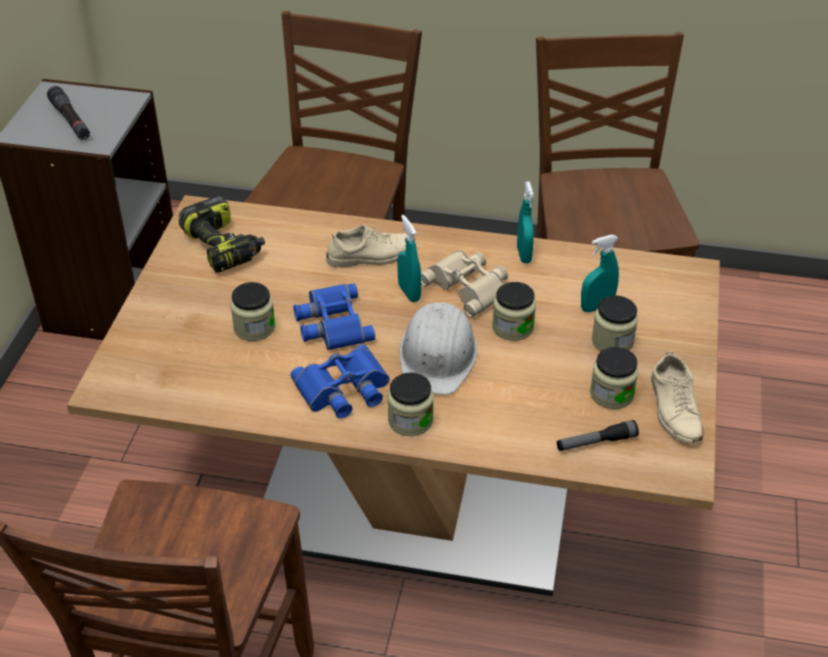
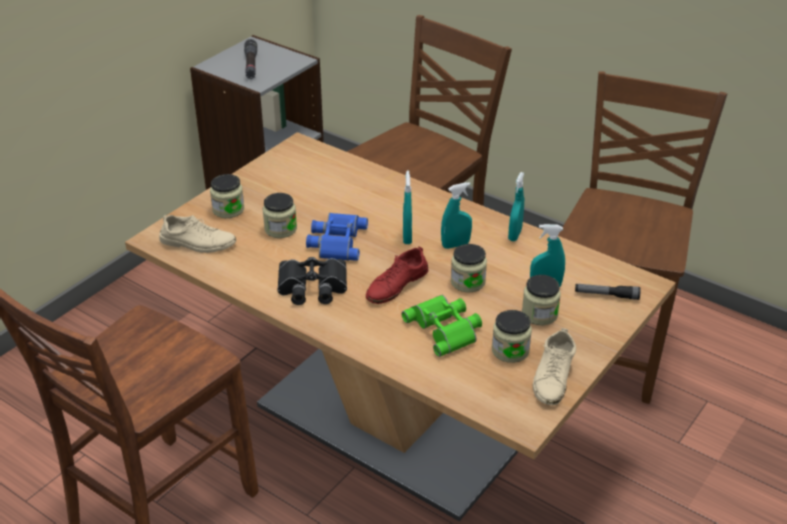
camera: 25 degrees right, 5 degrees down
power drill [179,196,265,273] -> none
blue binoculars [291,345,390,418] -> black binoculars [277,257,347,305]
beige shoe [326,225,416,268] -> beige shoe moved to [159,215,236,253]
jar [387,372,434,436] -> jar moved to [210,174,244,218]
white hard hat [400,302,477,395] -> red shoe [366,246,428,304]
beige binoculars [421,250,508,317] -> turquoise spray bottle [441,182,472,249]
flashlight [557,420,639,451] -> flashlight moved to [575,284,641,300]
none -> green binoculars [402,295,482,357]

